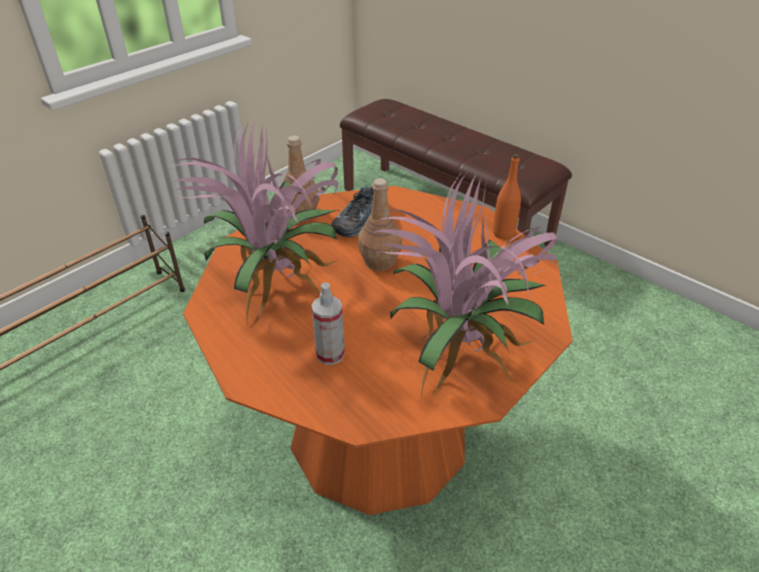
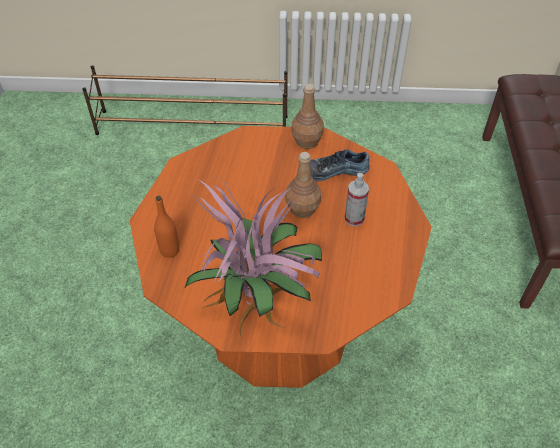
camera: 50 degrees right, 10 degrees up
potted plant [169,119,339,320] -> none
spray bottle [311,282,345,365] -> spray bottle moved to [345,173,369,227]
orange bottle [493,154,521,239] -> orange bottle moved to [154,196,179,258]

